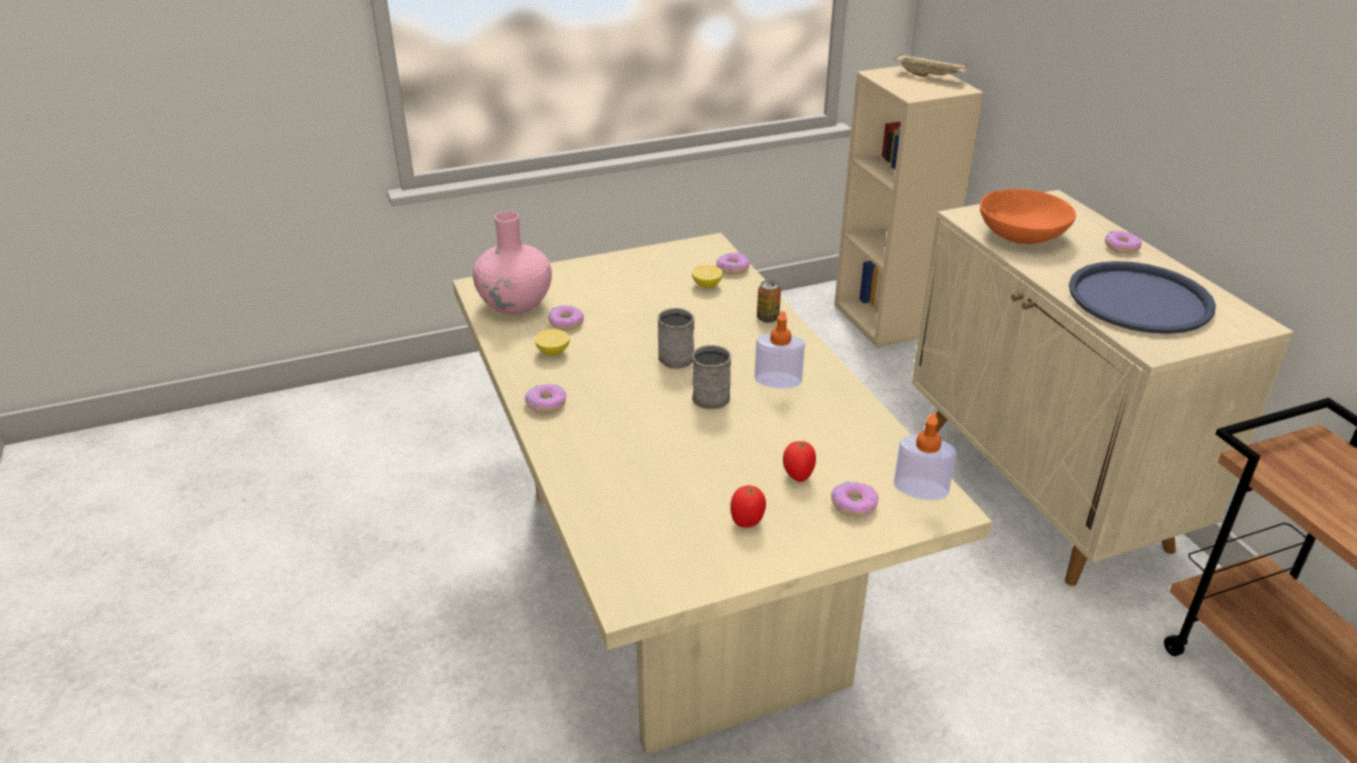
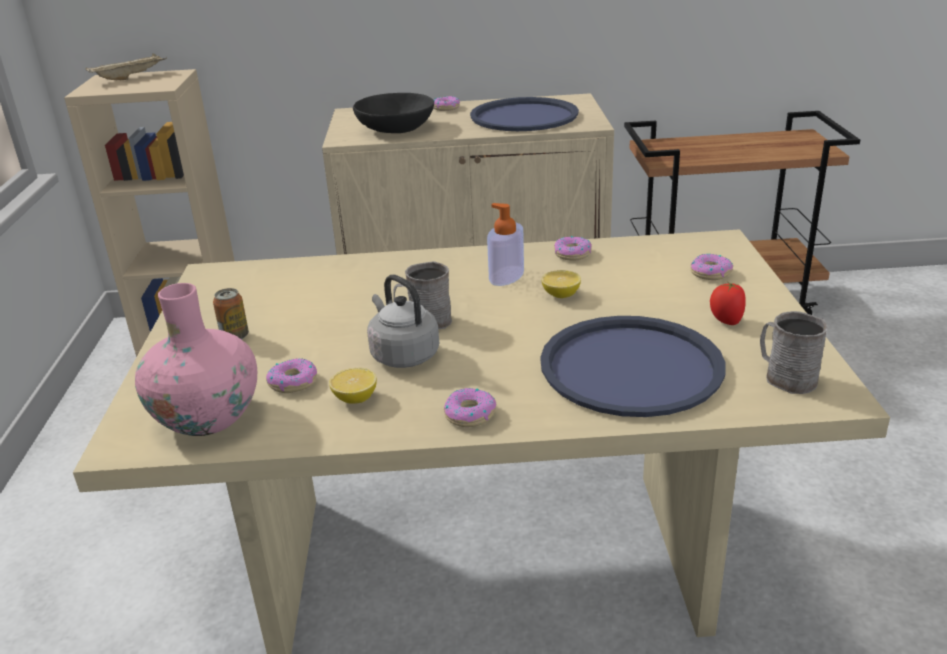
camera: 70 degrees left, 5 degrees down
lemon [692,265,723,288] -> lemon moved to [541,270,581,298]
grey mug [692,345,731,409] -> grey mug moved to [760,311,827,394]
donut [716,252,750,274] -> donut moved to [554,236,592,261]
can [757,280,781,323] -> can moved to [213,288,249,340]
tomato [783,441,816,482] -> none
soap dispenser [894,413,956,500] -> none
orange bowl [980,189,1076,244] -> black bowl [353,93,434,133]
none -> grey kettle [367,275,439,368]
none -> blue tray [540,316,726,417]

